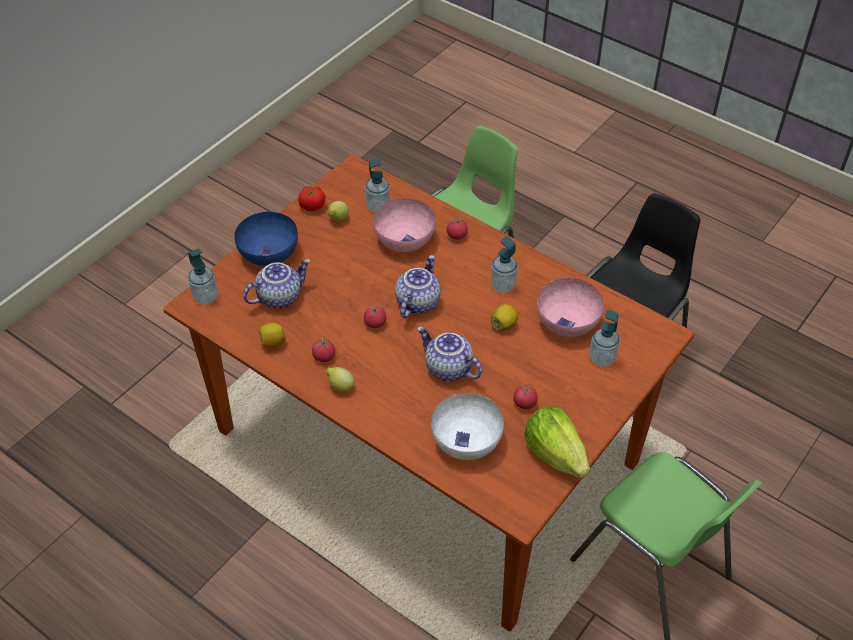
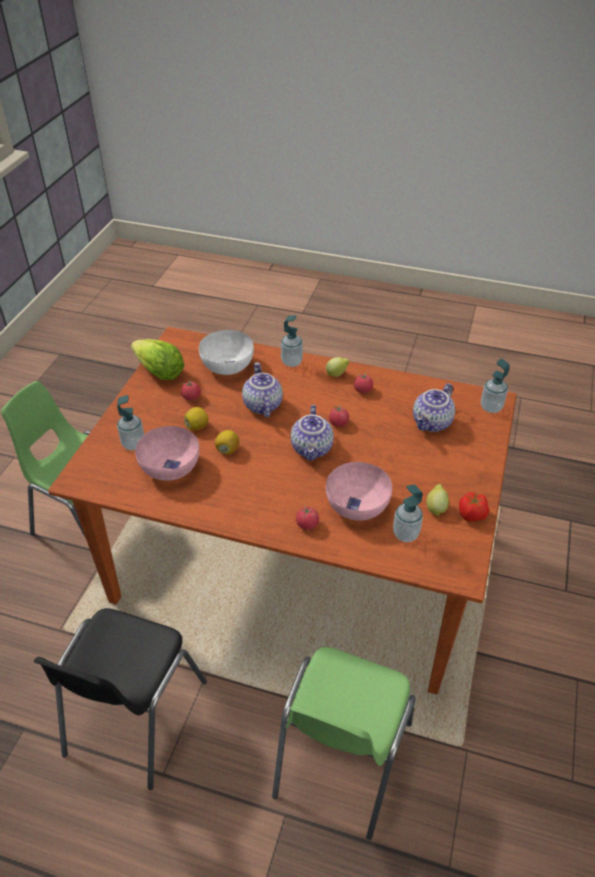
camera: 160 degrees right, 5 degrees down
blue bowl [234,212,298,266] -> none
lemon [259,323,286,348] -> lemon moved to [184,407,208,430]
teapot [417,326,482,381] -> teapot turned 120 degrees counterclockwise [242,362,283,417]
soap dispenser [491,236,518,293] -> soap dispenser moved to [281,315,303,367]

